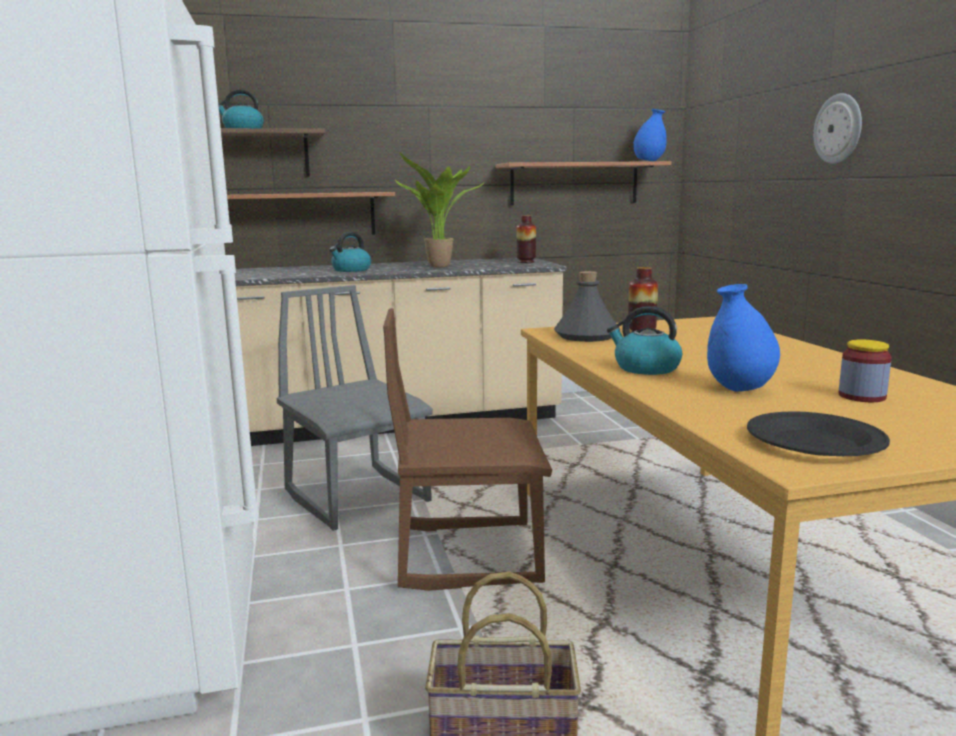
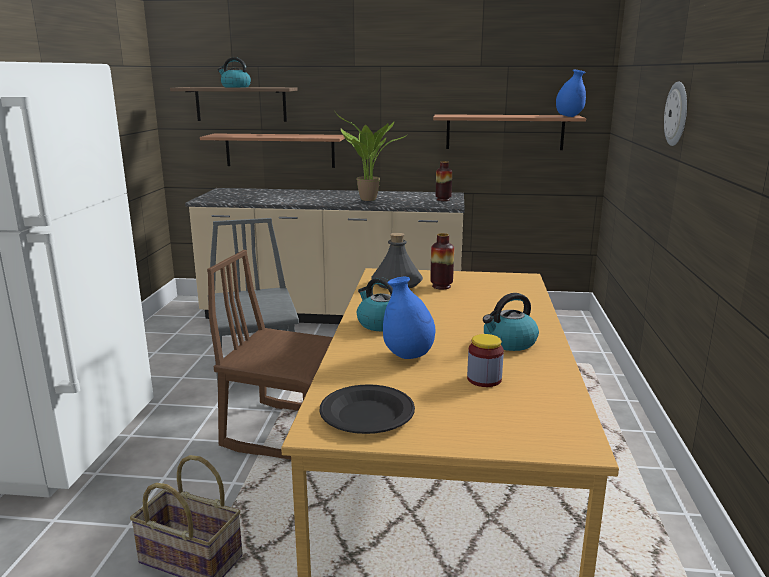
camera: 20 degrees right, 5 degrees up
kettle [329,232,371,272] -> kettle moved to [483,293,539,351]

